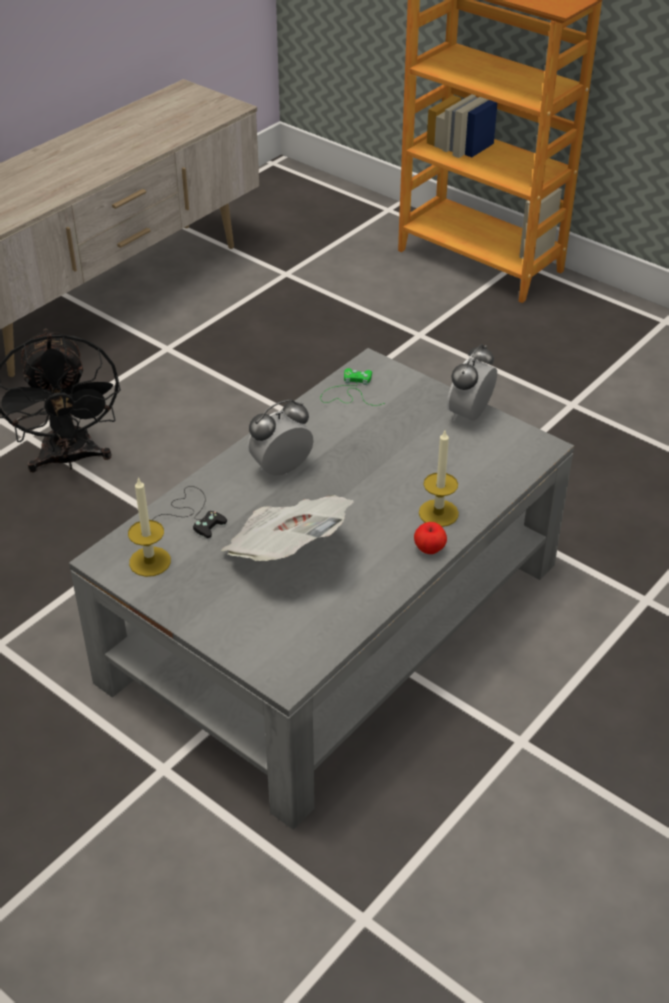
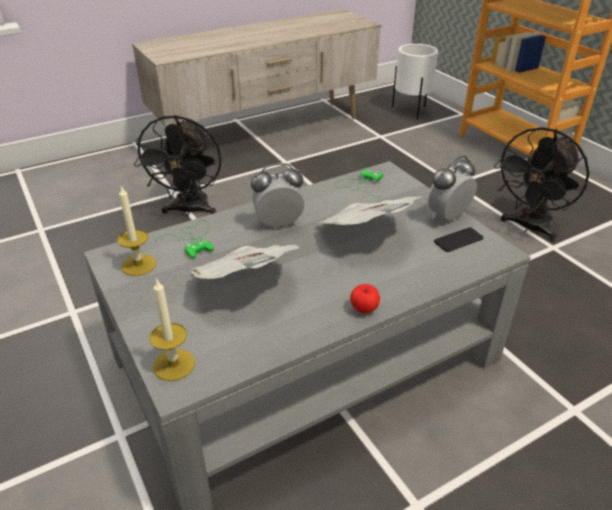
camera: 20 degrees right, 5 degrees down
black game controller [152,486,227,539] -> green game controller [155,220,214,259]
candle [419,430,459,527] -> candle moved to [150,278,195,381]
none -> newspaper [317,197,421,225]
none -> white planter [392,44,438,120]
none -> phone [434,227,484,252]
none -> black fan [494,127,590,241]

